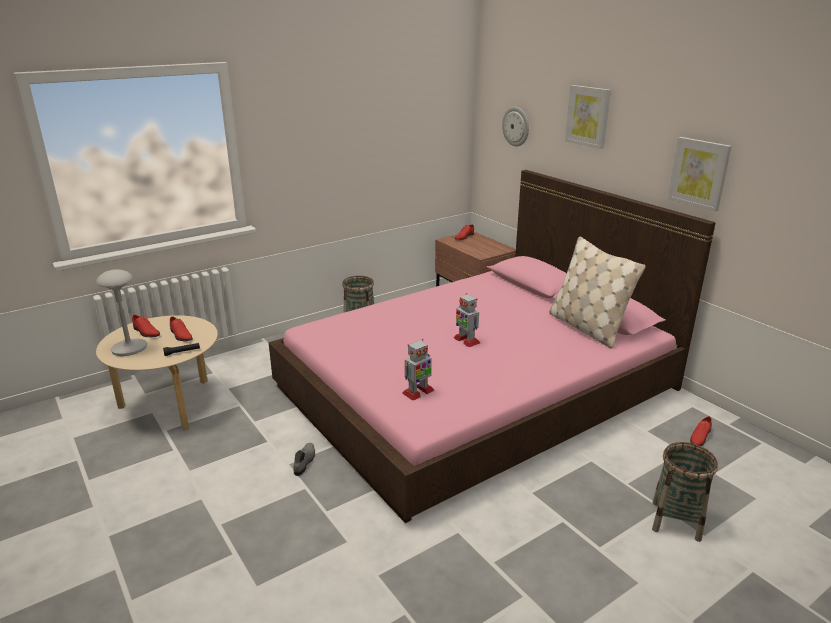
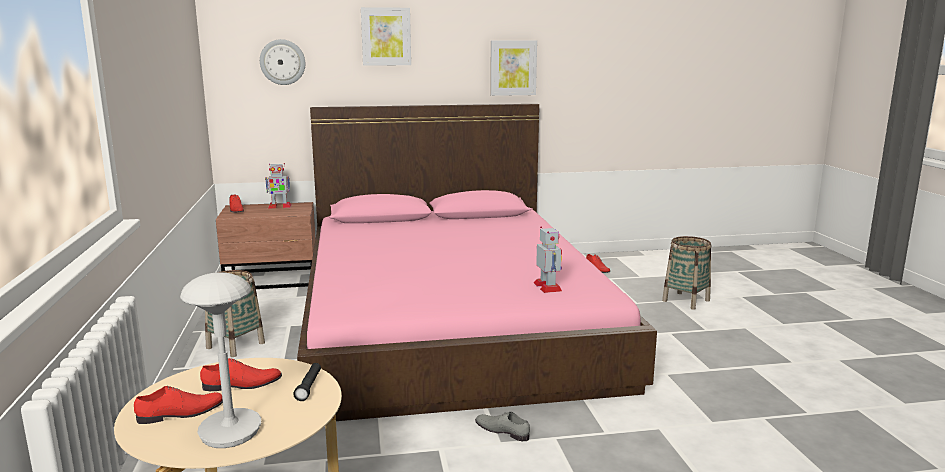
camera: 65 degrees left, 10 degrees down
toy robot [454,293,480,347] -> toy robot moved to [265,163,292,209]
beige pillow [549,237,646,349] -> none

